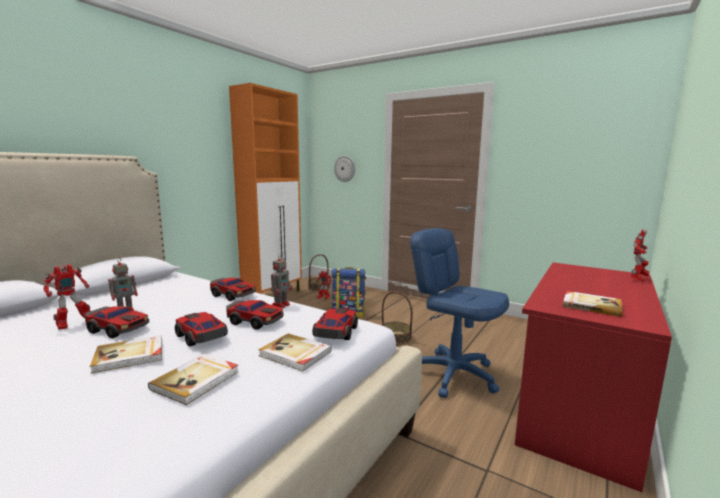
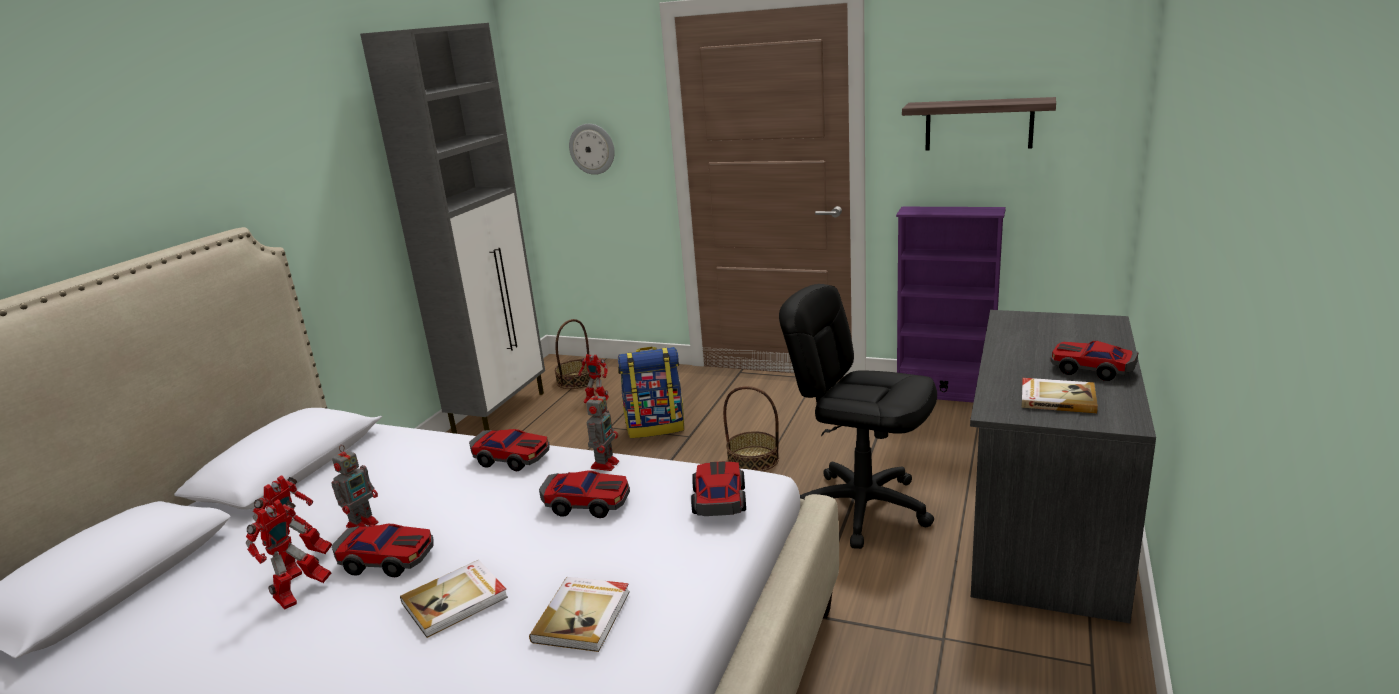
camera: 10 degrees left, 10 degrees up
toy car [175,312,228,346] -> toy car moved to [1050,341,1138,381]
orange cabinet [229,83,302,294] -> grey cabinet [360,23,545,434]
book [258,333,332,371] -> none
blue office chair [410,228,509,398] -> black office chair [779,284,937,549]
red desk [515,262,672,492] -> grey desk [970,310,1156,623]
toy robot [631,229,649,282] -> toy robot moved to [246,499,331,610]
none -> purple bookcase [896,207,1006,403]
none -> shelf [902,97,1056,150]

